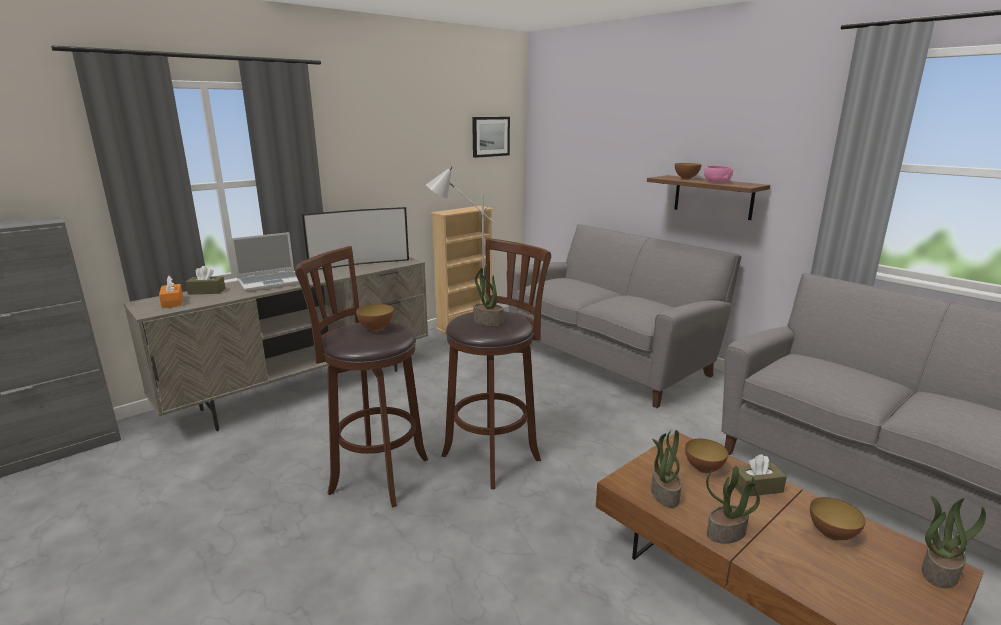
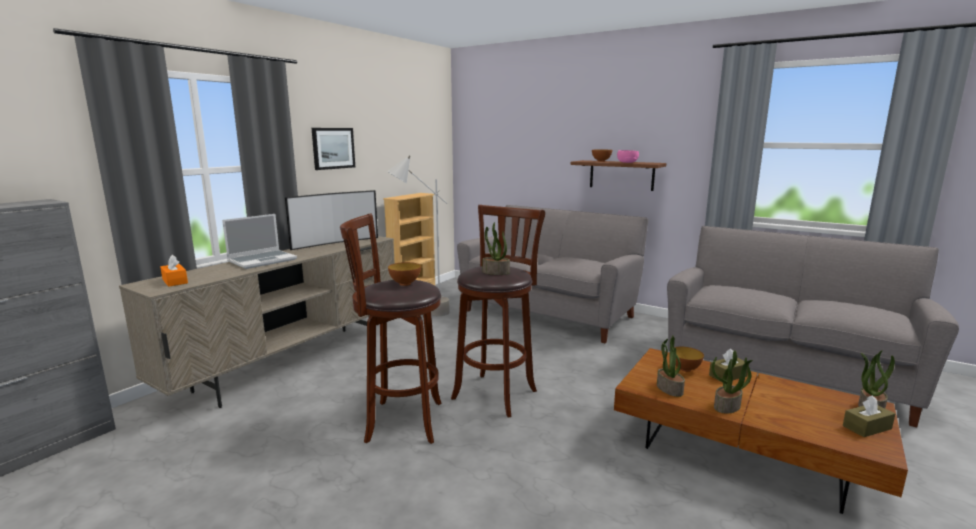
camera: 15 degrees left, 5 degrees down
brown tissue box [186,266,226,295] -> brown tissue box moved to [843,395,895,437]
picture [472,117,510,158] -> picture moved to [312,128,355,170]
bowl [810,497,865,541] -> none

